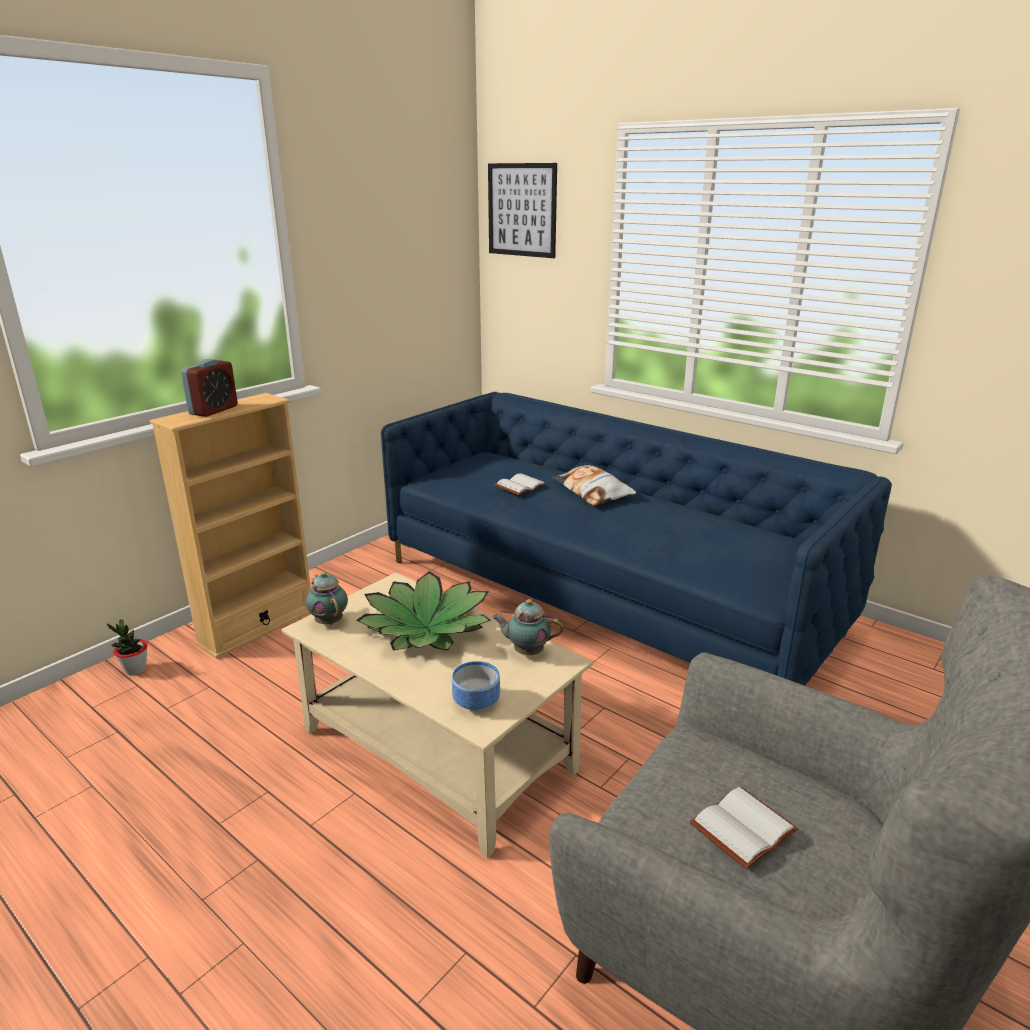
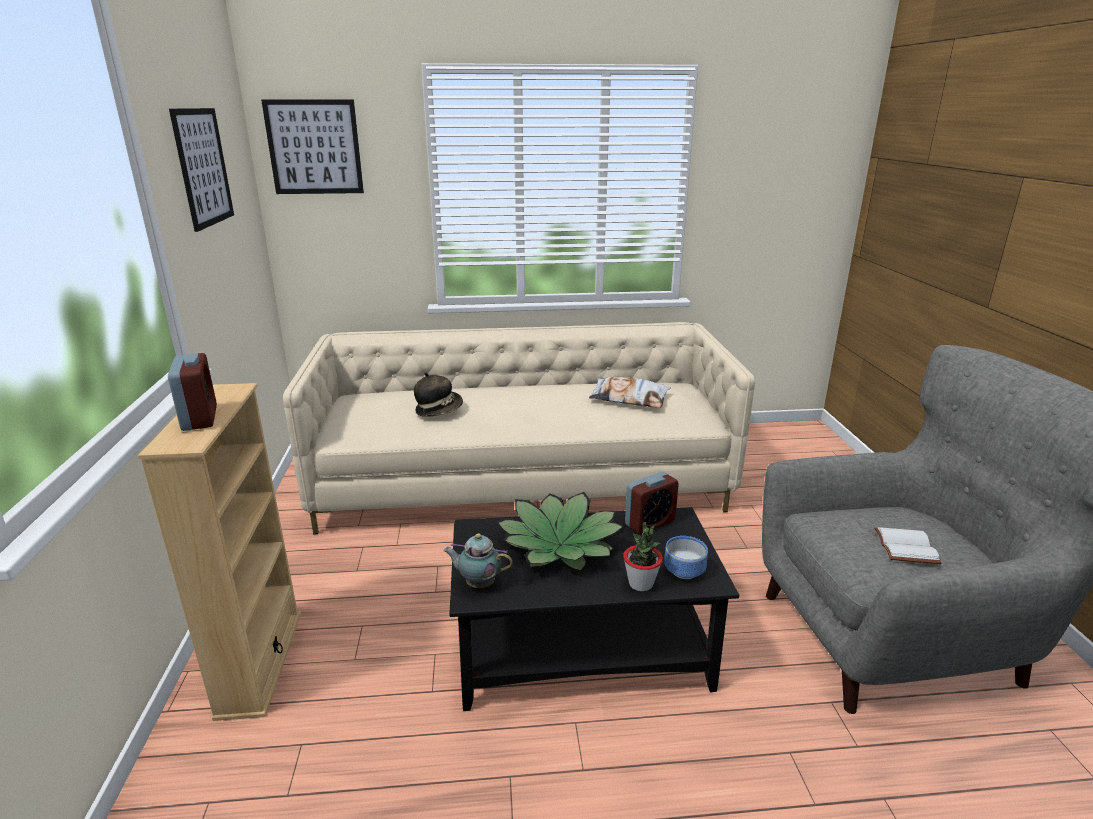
camera: 45 degrees left, 0 degrees up
potted plant [107,619,148,676] -> potted plant moved to [623,522,663,591]
beige coffee table [281,573,593,859] -> black coffee table [449,507,739,711]
blue sofa [381,392,892,685] -> beige sofa [283,322,755,534]
teapot [492,599,564,655] -> alarm clock [625,472,679,534]
white book [495,473,547,495] -> hat [414,372,463,417]
pillow [552,465,636,506] -> pillow moved to [589,377,671,408]
none -> picture [169,108,234,232]

